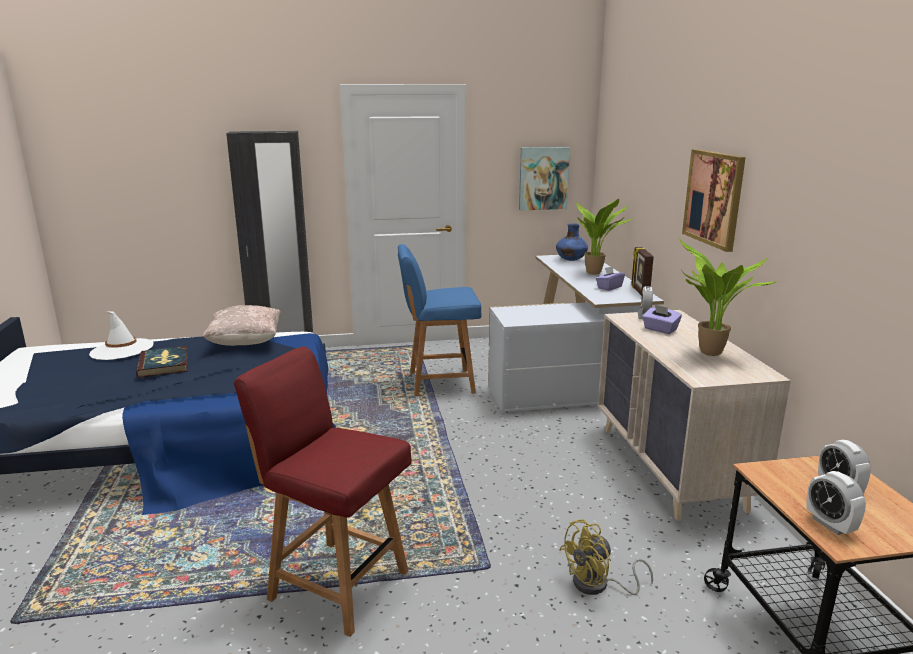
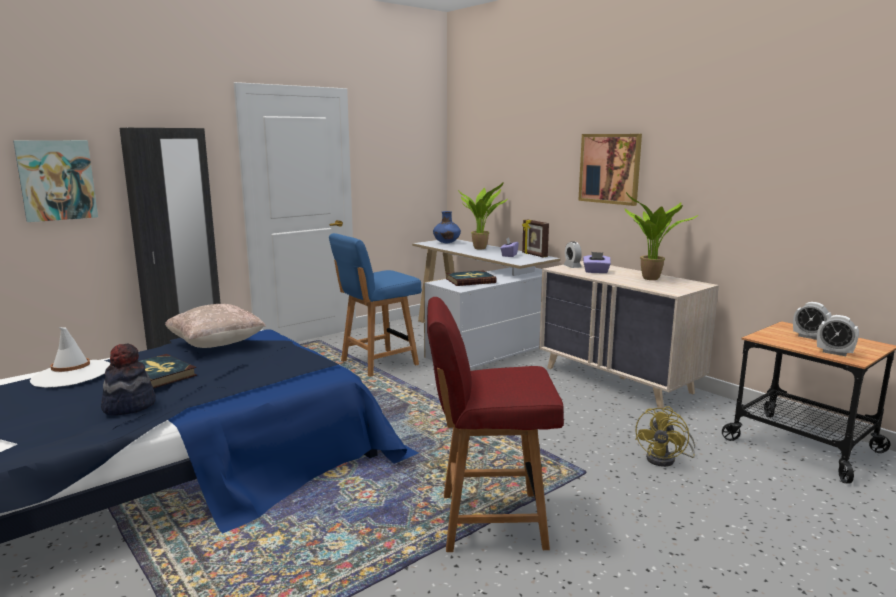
camera: 30 degrees left, 5 degrees down
picture [519,147,570,210] -> picture moved to [13,140,98,222]
none -> hat [101,344,156,415]
none -> book [446,270,497,286]

